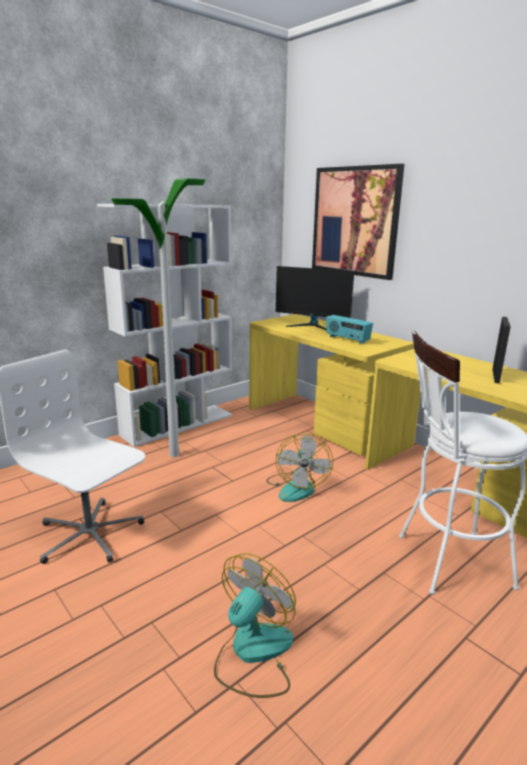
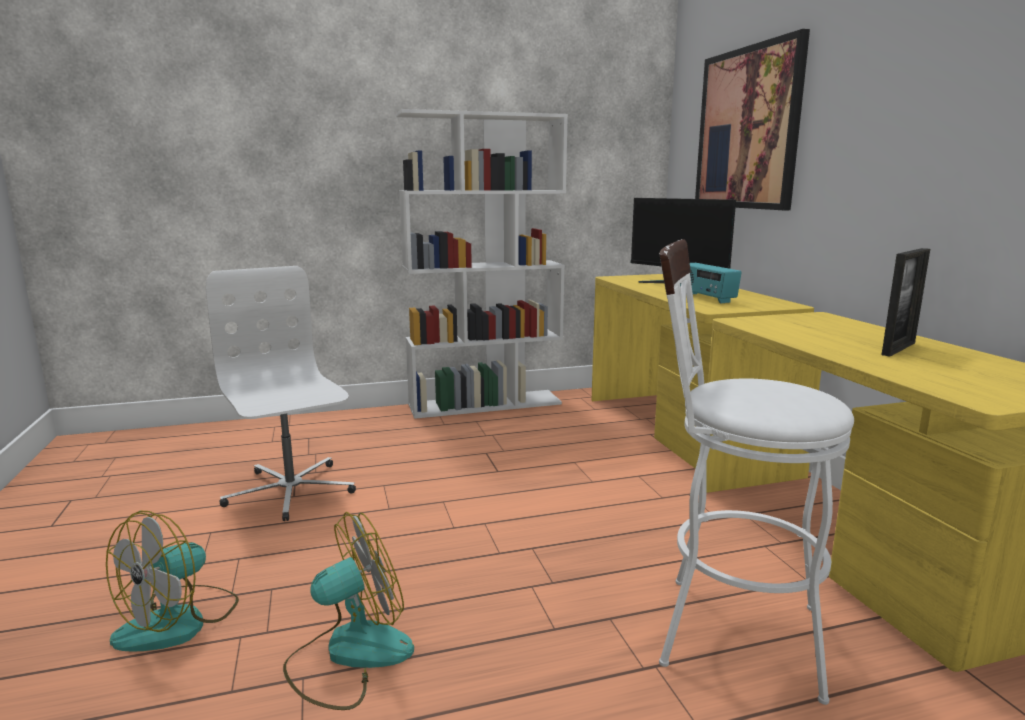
camera: 25 degrees right, 5 degrees down
floor lamp [111,178,205,457] -> none
fan [267,433,333,502] -> fan moved to [106,511,239,652]

